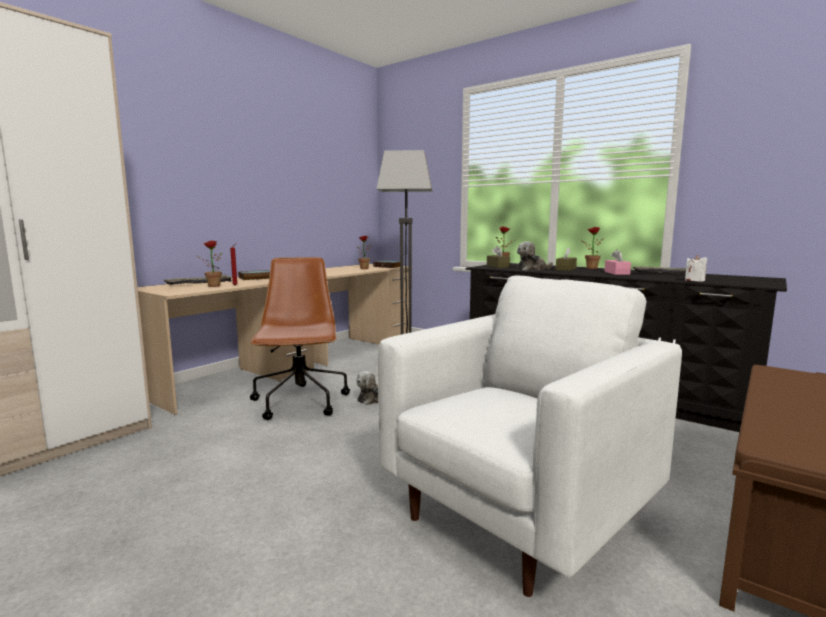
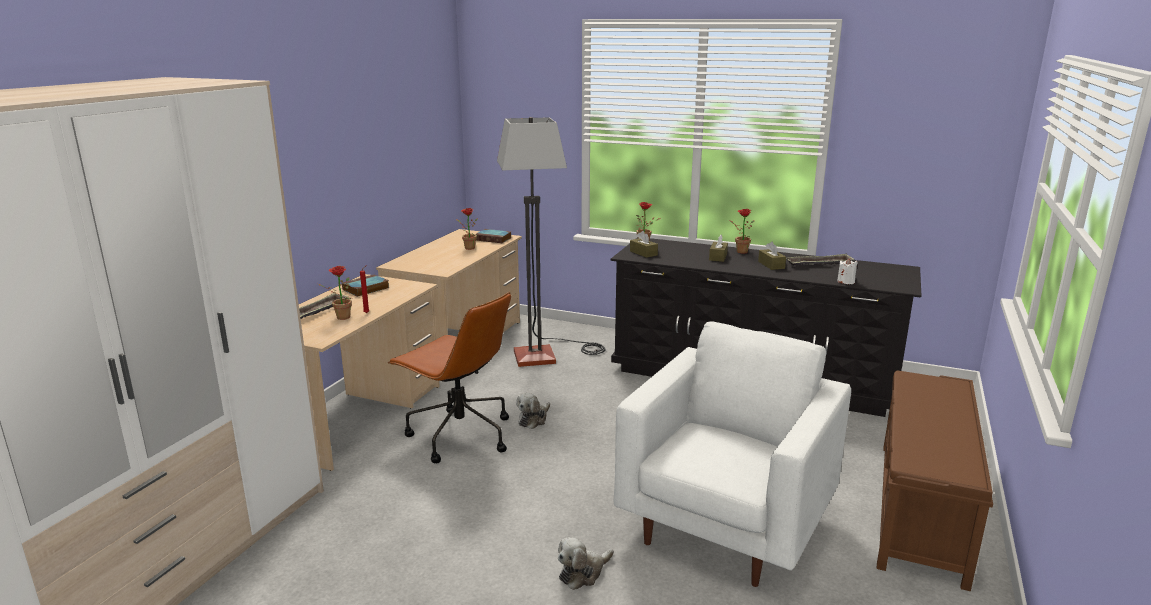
camera: 15 degrees left, 10 degrees up
brown office chair [250,257,350,420] -> brown office chair turned 150 degrees clockwise [388,292,511,463]
plush toy [517,241,553,271] -> plush toy moved to [558,537,614,590]
pink tissue box [604,249,631,275] -> brown tissue box [758,242,786,270]

